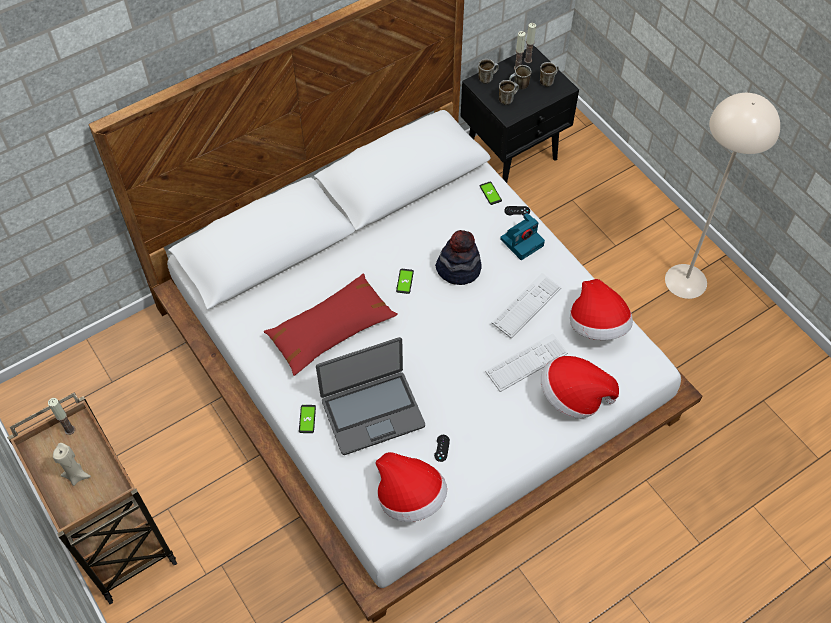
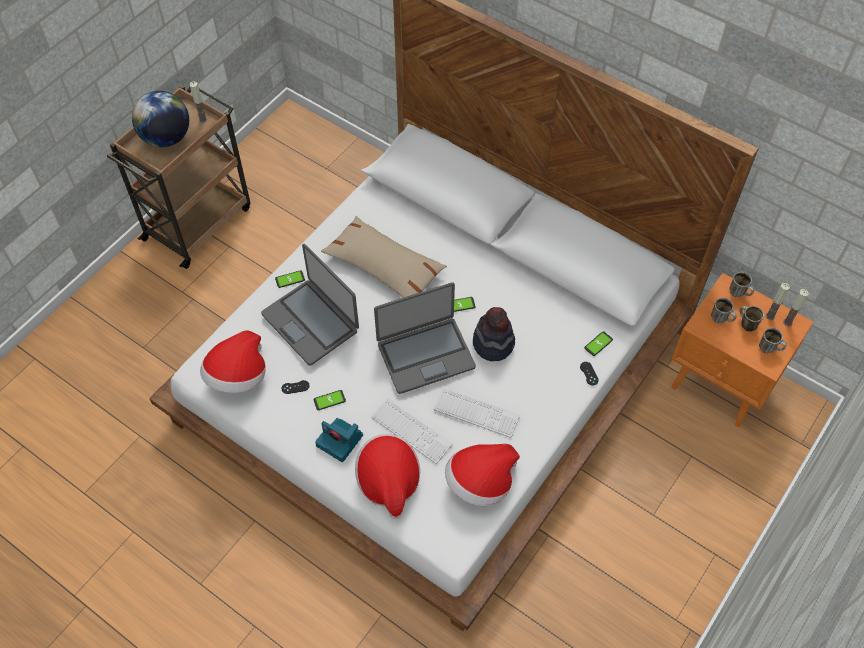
camera: 70 degrees right, 0 degrees up
beige candle [53,443,91,486] -> globe [132,91,189,147]
red pillow [264,273,398,376] -> beige pillow [321,216,447,298]
black nightstand [461,45,579,183] -> orange nightstand [671,273,814,427]
camera [500,213,545,260] -> camera moved to [315,418,363,462]
beige floor lamp [665,93,780,299] -> none
none -> phone [313,390,346,410]
none -> laptop [374,282,476,394]

